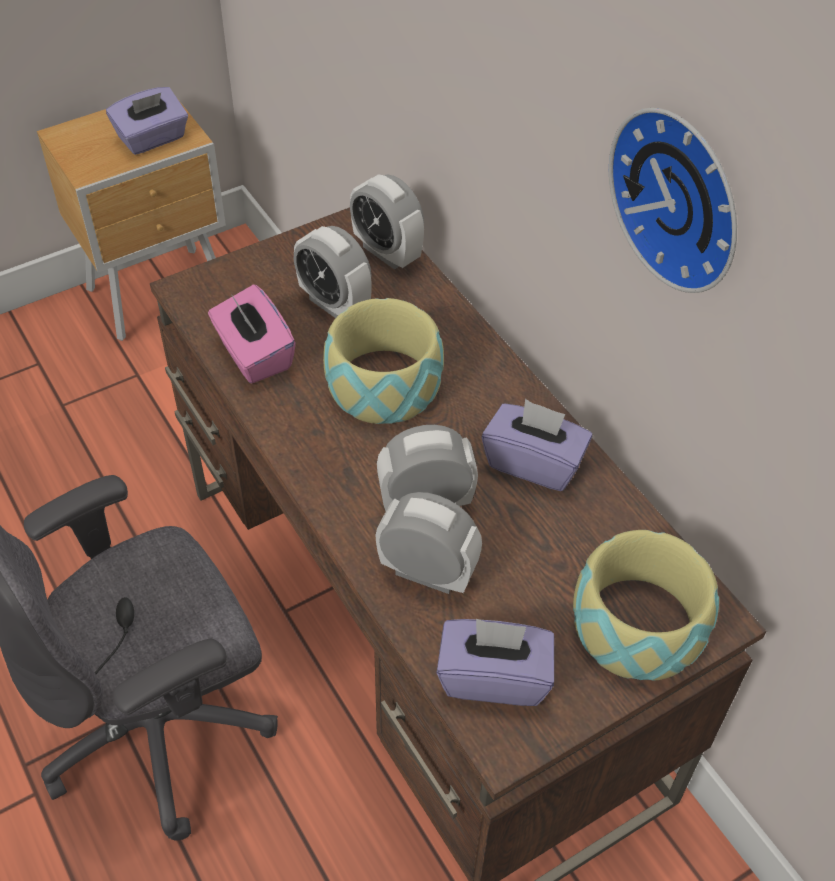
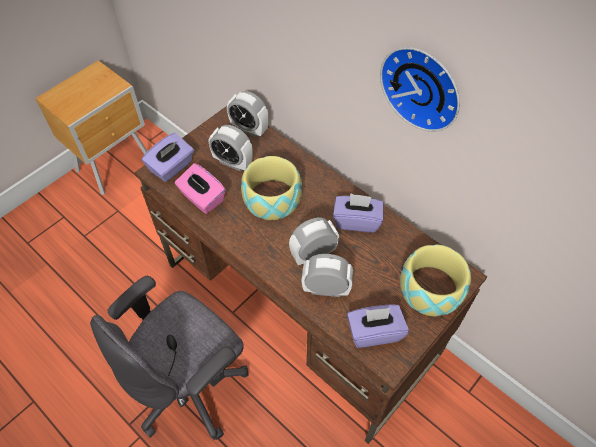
camera: 15 degrees left, 5 degrees up
purple tissue box [106,87,188,155] -> purple tissue box moved to [142,133,194,182]

